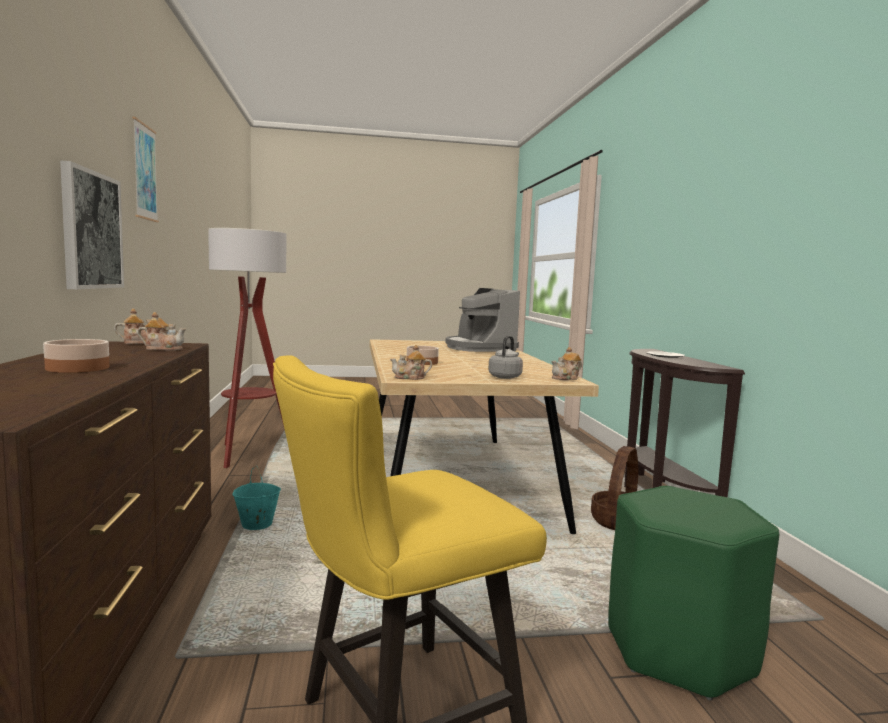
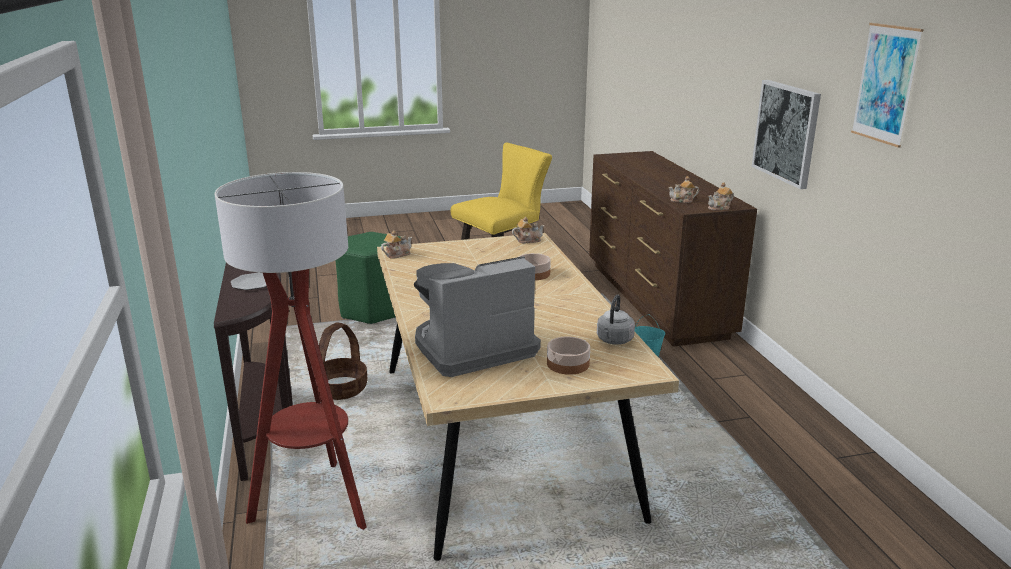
camera: 175 degrees right, 15 degrees up
bowl [43,339,109,373] -> bowl moved to [547,336,590,375]
floor lamp [208,228,286,468] -> floor lamp moved to [215,172,367,530]
coffee machine [446,288,520,352] -> coffee machine turned 90 degrees counterclockwise [414,256,541,377]
grey kettle [488,336,523,379] -> grey kettle moved to [597,295,635,345]

